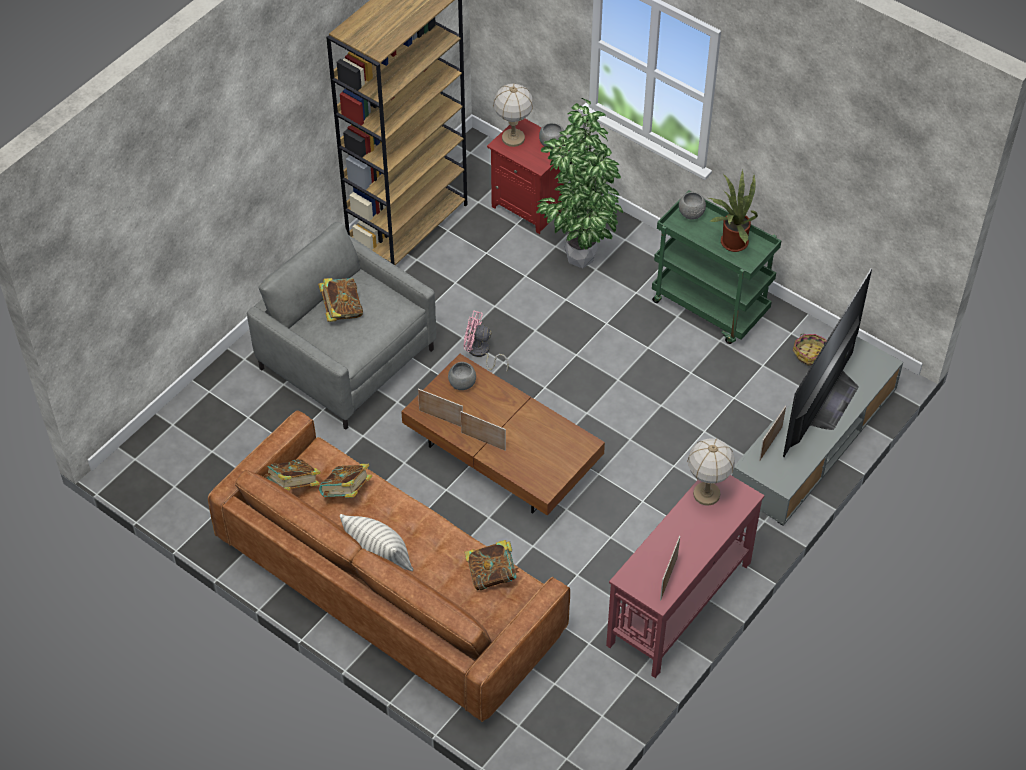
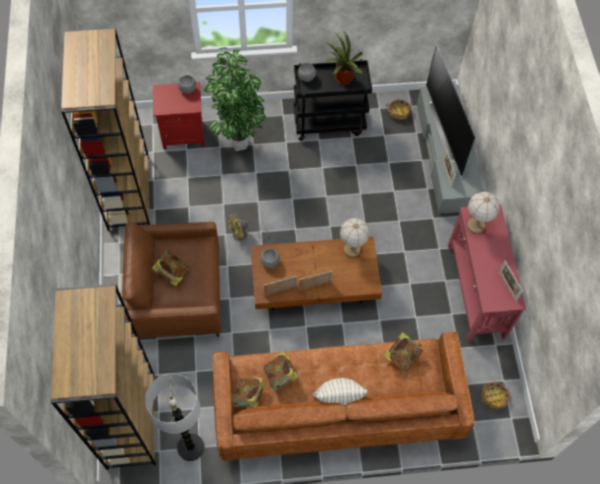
camera: 45 degrees left, 10 degrees up
grey armchair [247,222,436,430] -> brown armchair [122,222,221,338]
pink fan [464,311,509,372] -> yellow fan [227,214,268,242]
table lamp [493,83,533,147] -> table lamp moved to [340,218,370,257]
green cart [652,190,781,344] -> black cart [294,59,372,141]
none -> brown bookcase [51,284,156,470]
none -> floor lamp [145,373,204,461]
none -> basket [481,382,510,409]

